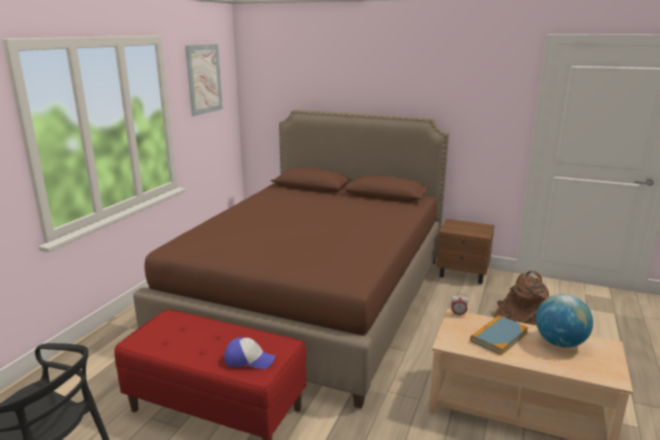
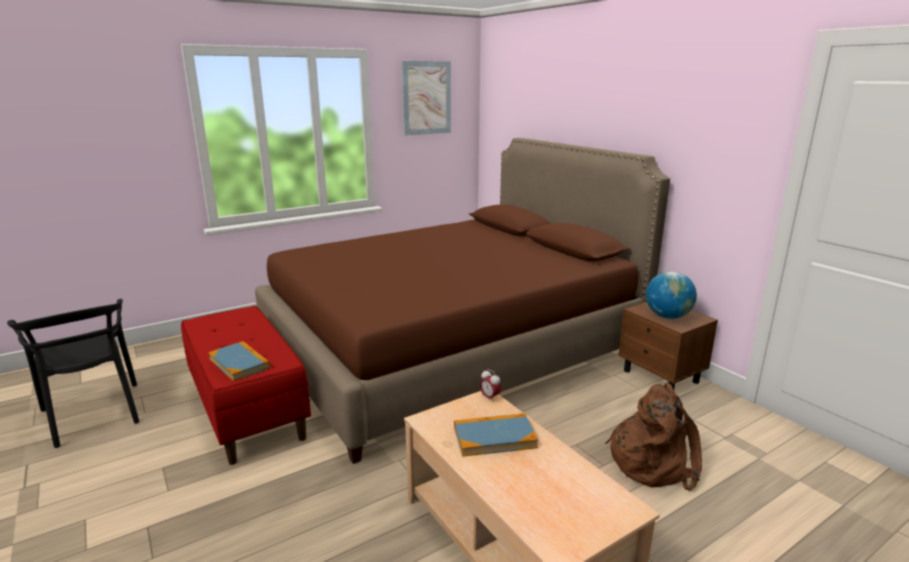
camera: 35 degrees right, 0 degrees up
cap [224,337,276,369] -> book [208,341,270,382]
globe [536,294,593,348] -> globe moved to [646,271,697,319]

